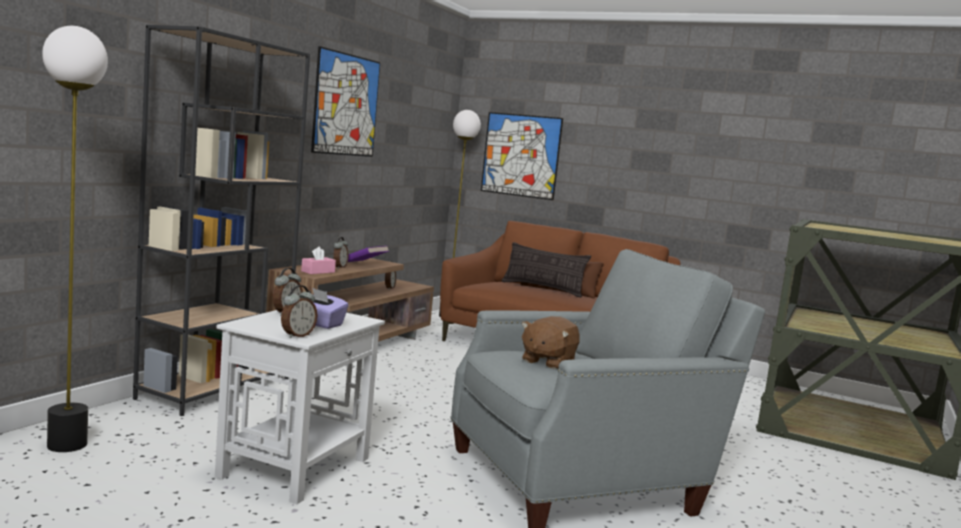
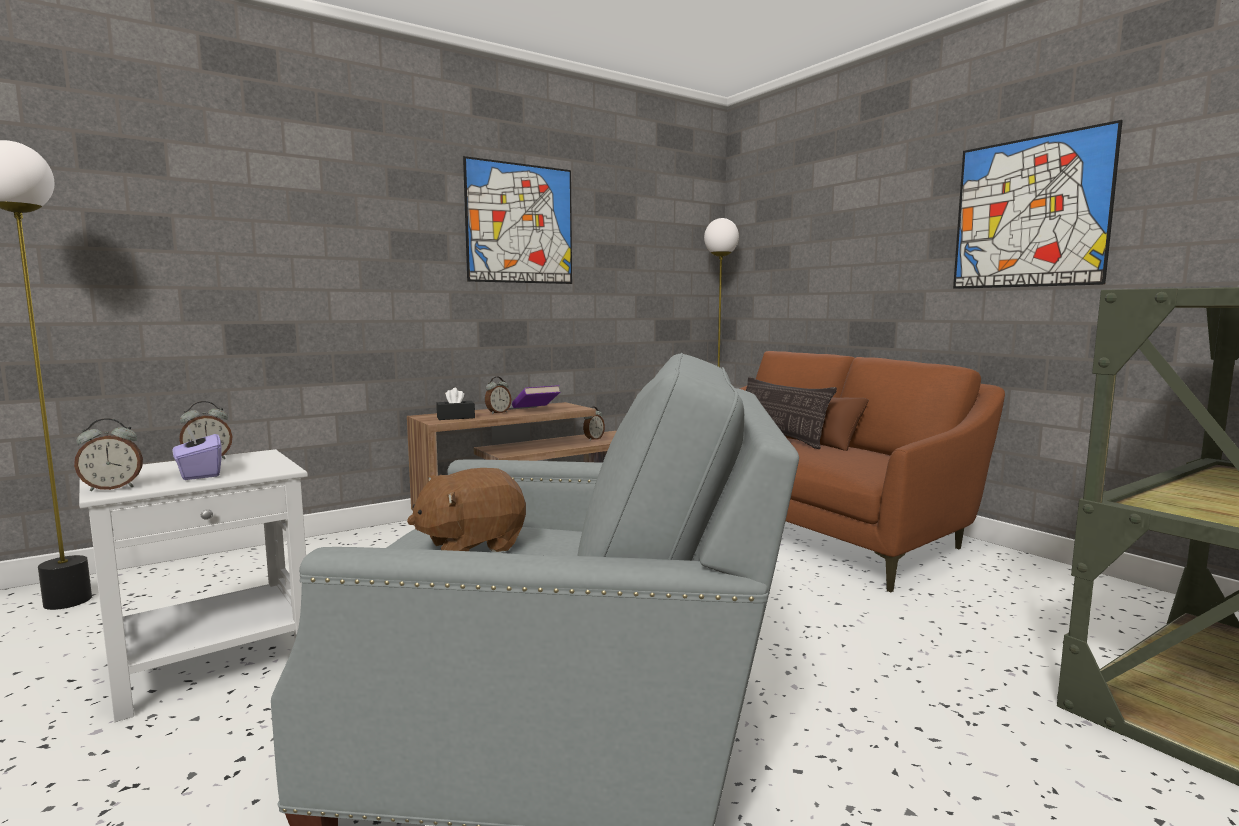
camera: 30 degrees right, 0 degrees up
bookcase [133,25,310,416] -> none
pink tissue box [301,247,336,274] -> black tissue box [436,388,475,420]
picture [481,112,563,200] -> picture moved to [953,120,1123,289]

